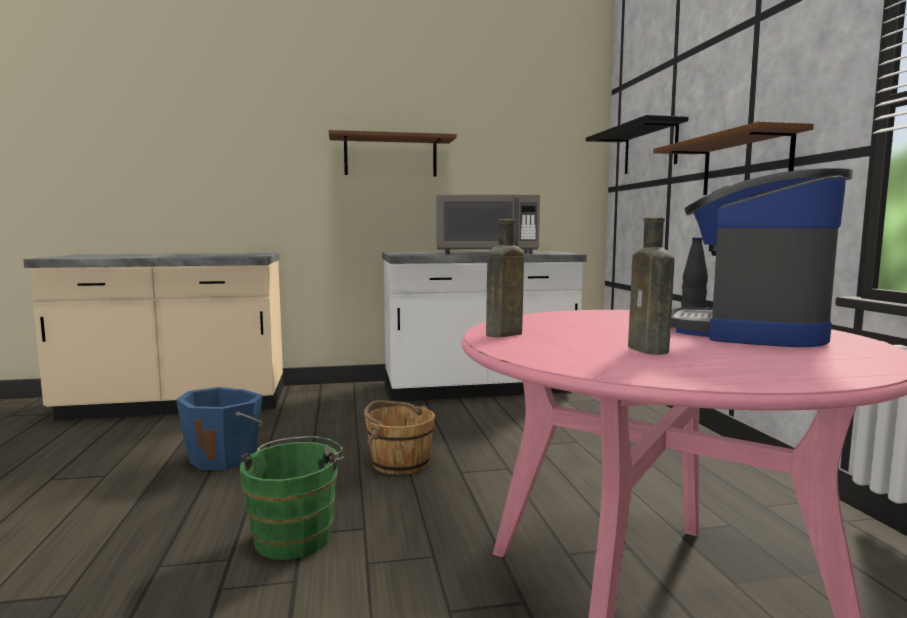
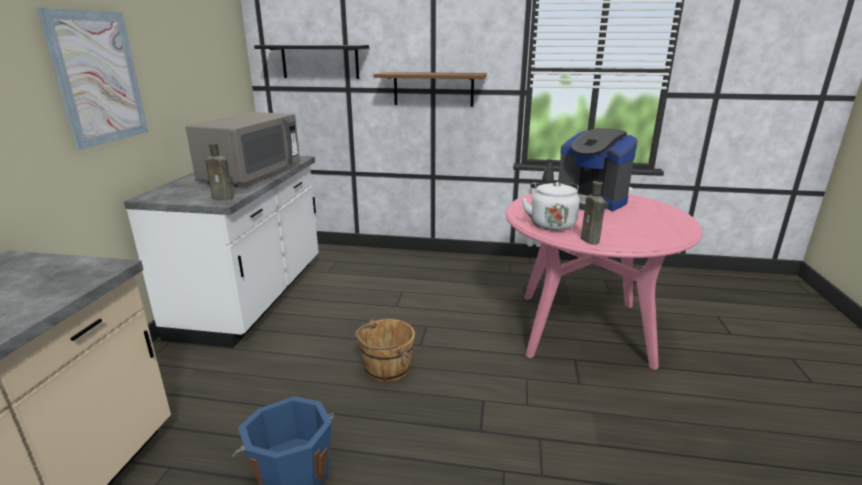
camera: 70 degrees left, 15 degrees up
green bucket [240,436,344,560] -> none
brown shelf [329,130,457,177] -> picture [37,8,148,150]
brown bottle [628,217,675,355] -> brown bottle moved to [205,142,233,200]
none -> white kettle [522,182,580,231]

